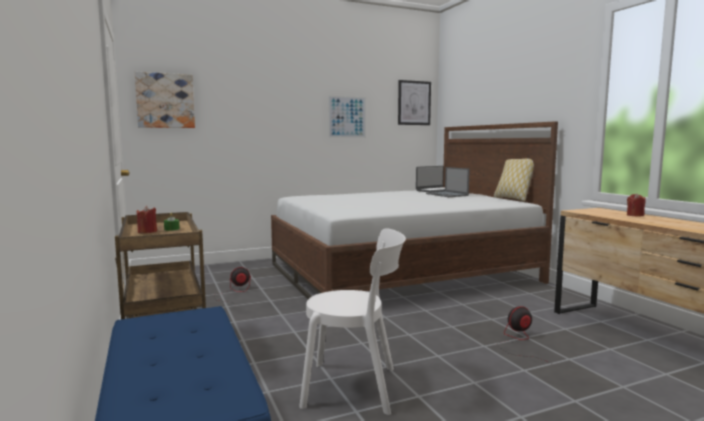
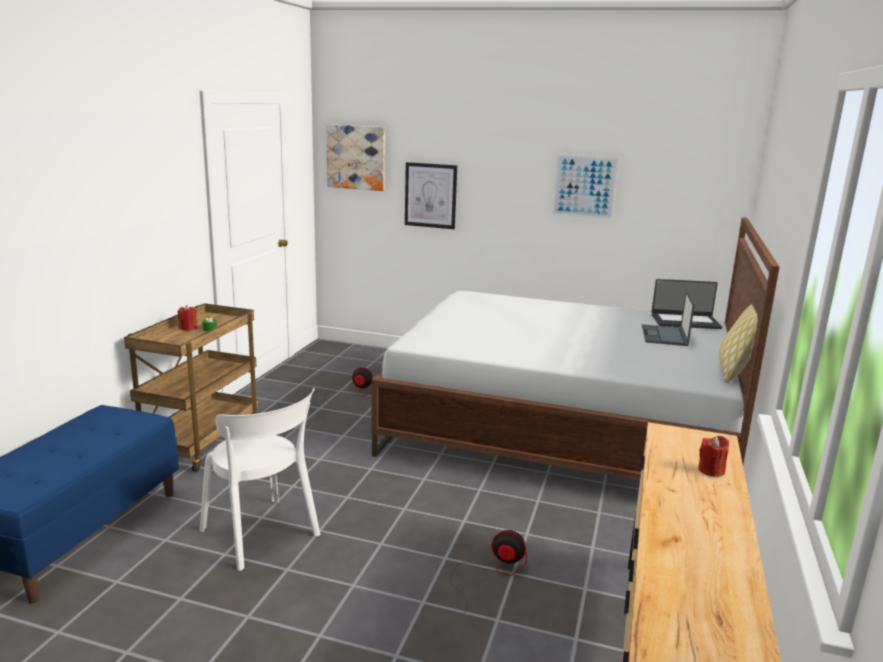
camera: 40 degrees right, 10 degrees up
picture [398,80,431,125] -> picture moved to [405,162,457,229]

